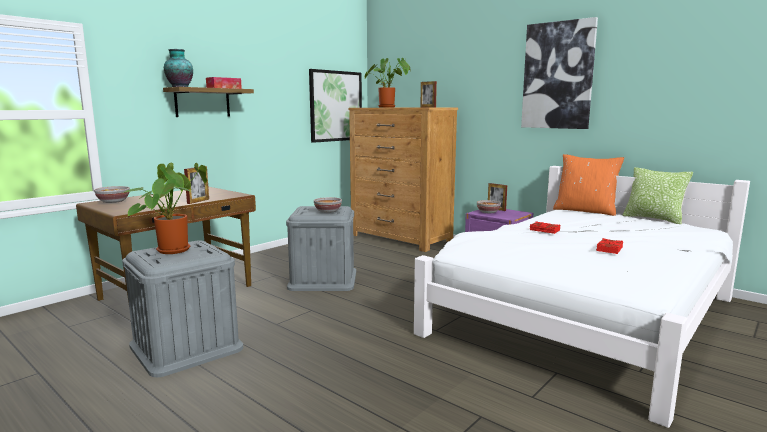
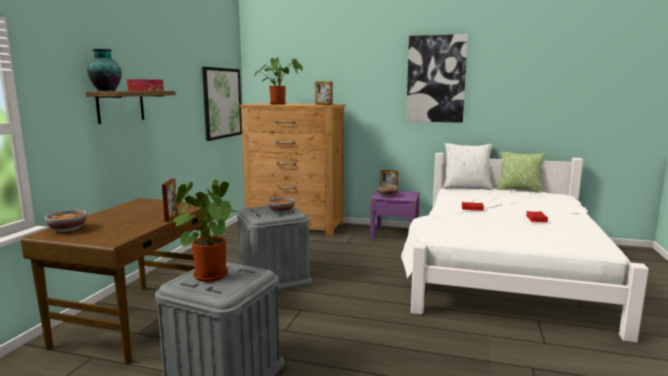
camera: 25 degrees left, 0 degrees up
orange pillow [553,154,624,216] -> white pillow [443,143,493,190]

